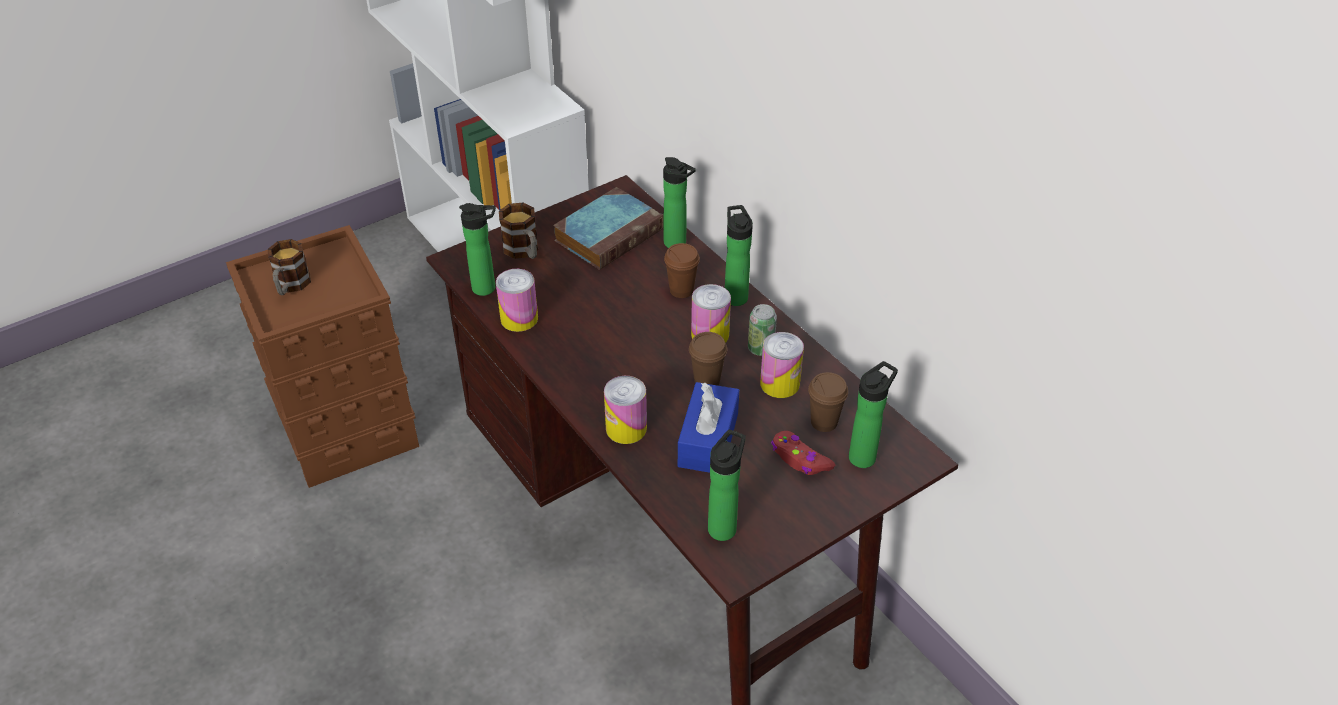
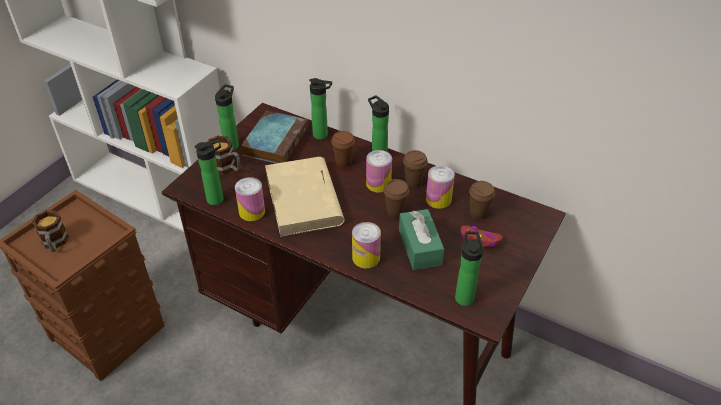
camera: 25 degrees left, 0 degrees up
blue tissue box [678,382,739,473] -> green tissue box [399,209,444,270]
can [748,304,777,356] -> brown cup [403,150,428,188]
bottle [849,361,898,468] -> bottle moved to [215,84,239,150]
none -> beige book [265,157,345,237]

